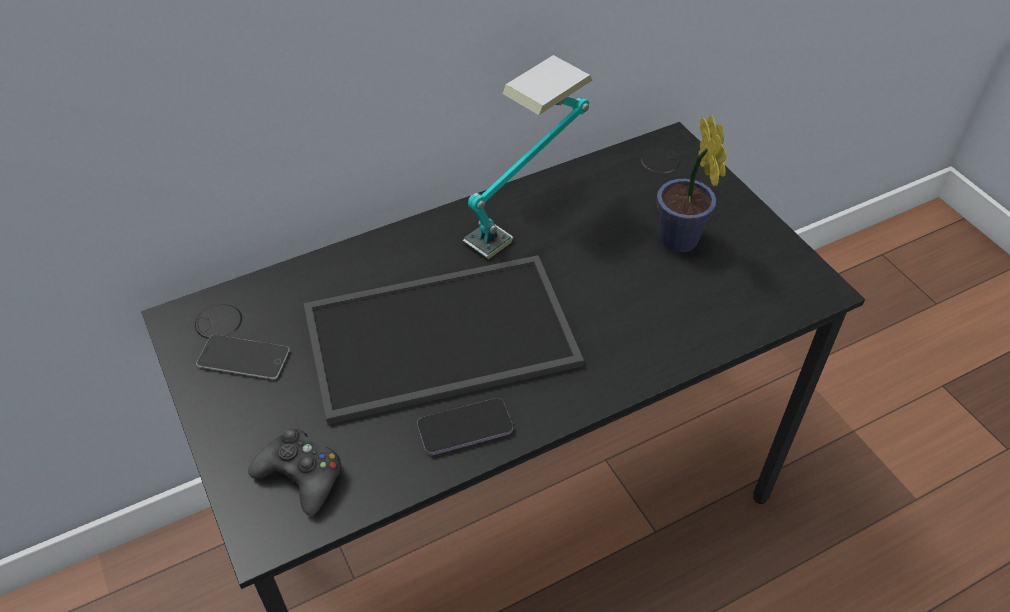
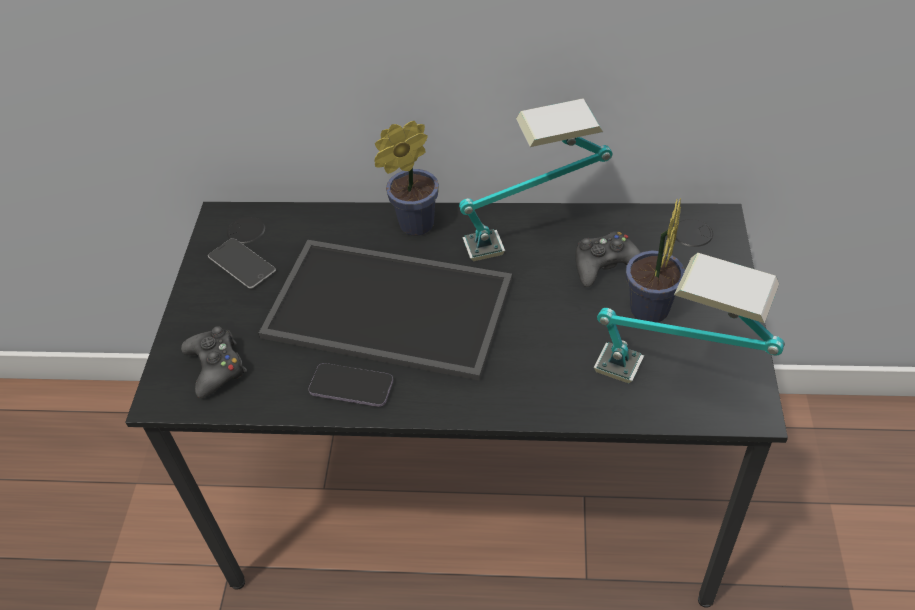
camera: 35 degrees right, 0 degrees up
none -> potted plant [374,121,439,236]
none -> black game controller [575,232,641,287]
none -> table lamp [594,253,785,384]

